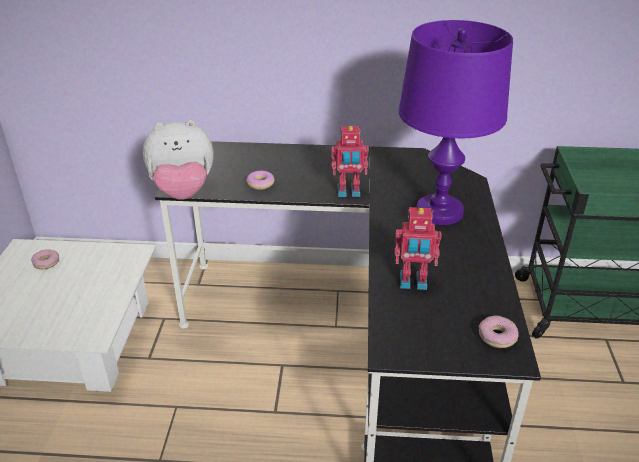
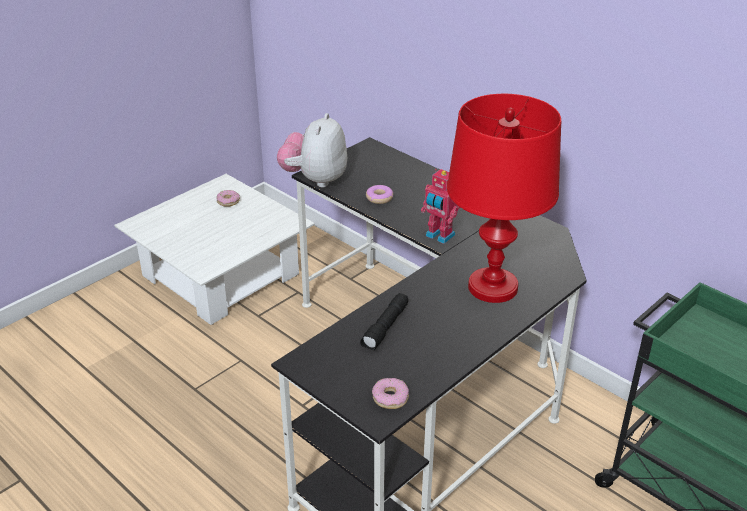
camera: 40 degrees right, 0 degrees up
plush toy [142,120,214,200] -> plush toy turned 75 degrees clockwise [277,113,347,187]
toy robot [394,207,441,290] -> black flashlight [360,293,408,350]
purple table lamp [399,20,513,225] -> red table lamp [447,94,561,303]

